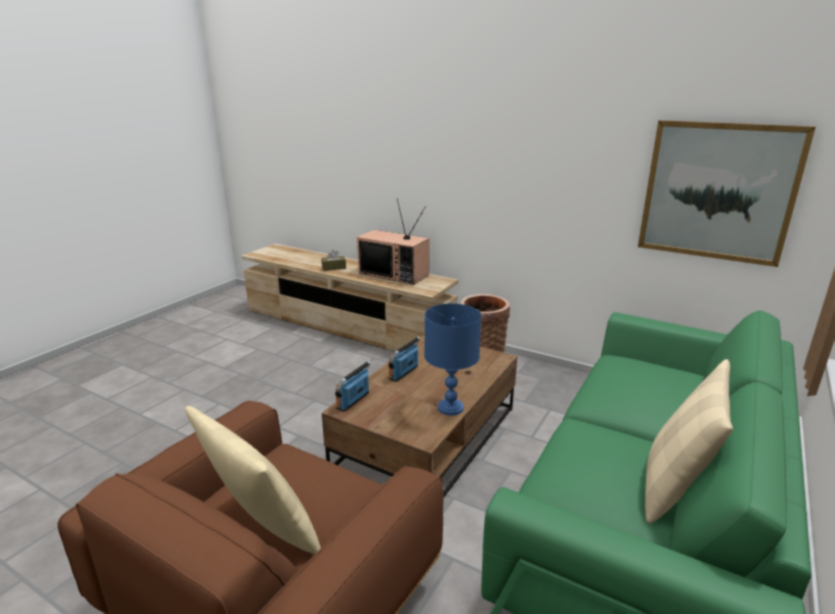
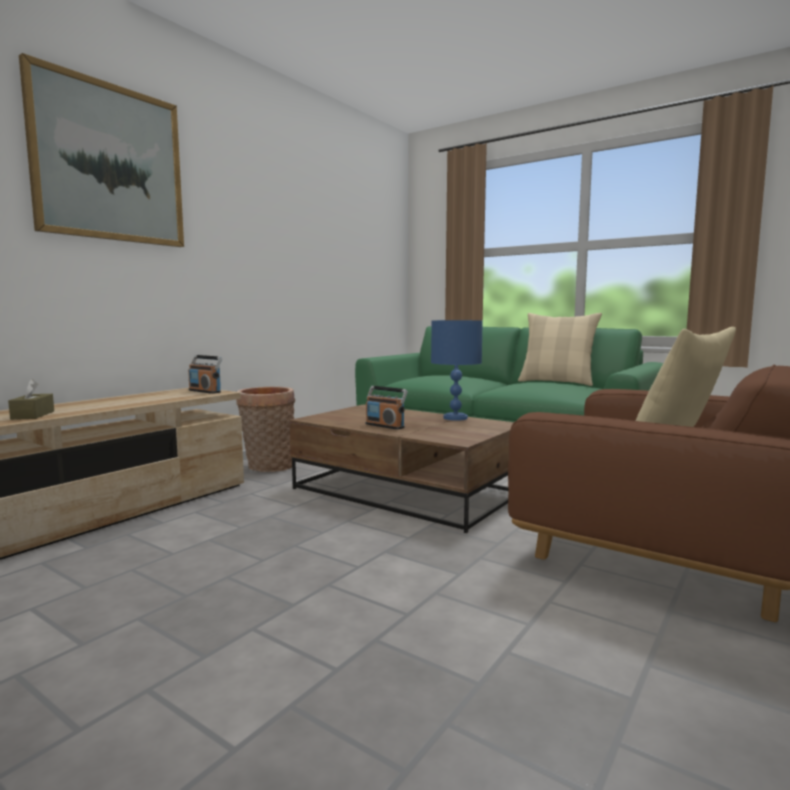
camera: 85 degrees left, 15 degrees down
radio [335,361,371,412] -> radio moved to [188,355,222,394]
television [357,199,429,285] -> none
picture [638,120,816,267] -> picture moved to [19,53,184,247]

